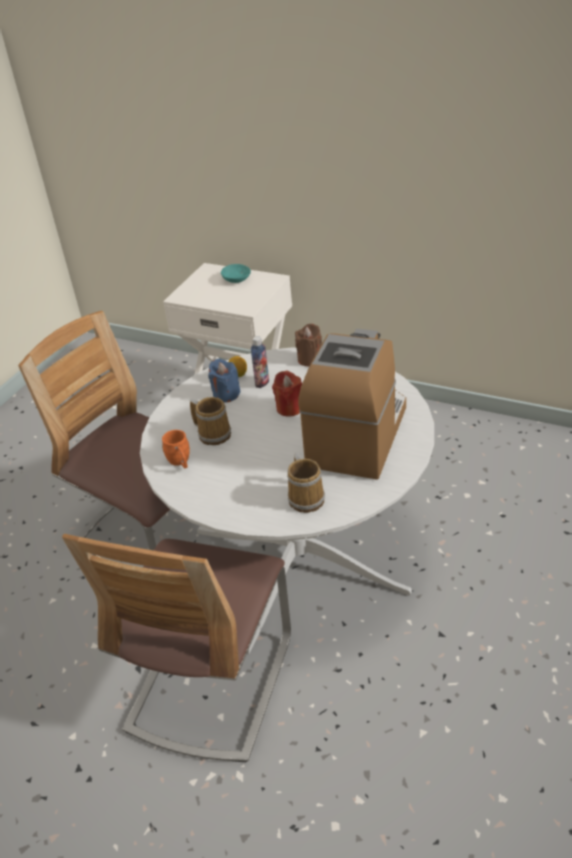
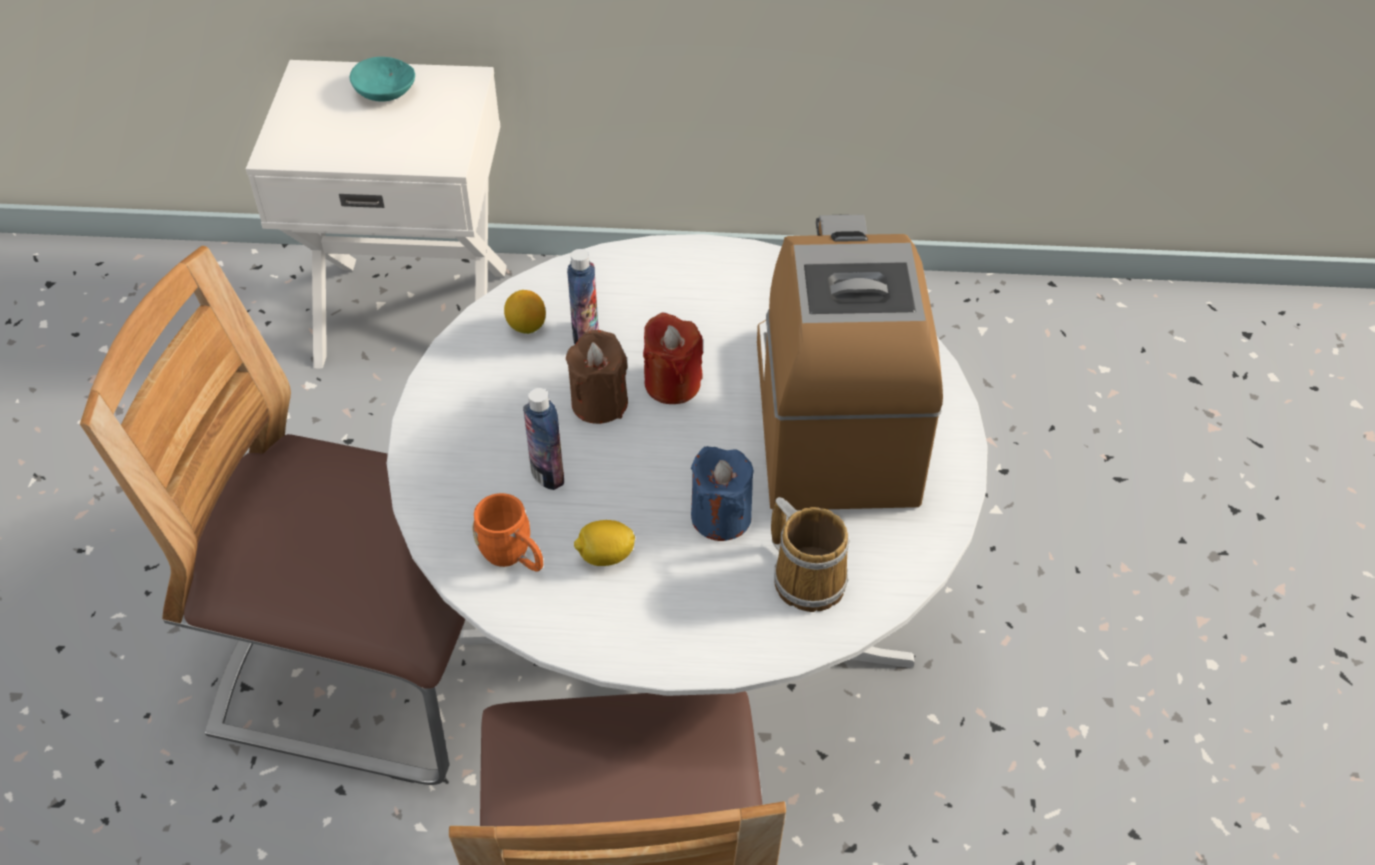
camera: 25 degrees left, 10 degrees up
mug [190,397,231,445] -> bottle [523,388,564,490]
blue candle [208,359,241,403] -> blue candle moved to [691,446,754,541]
brown candle [295,324,322,366] -> brown candle moved to [566,330,628,424]
none -> lemon [574,520,635,566]

